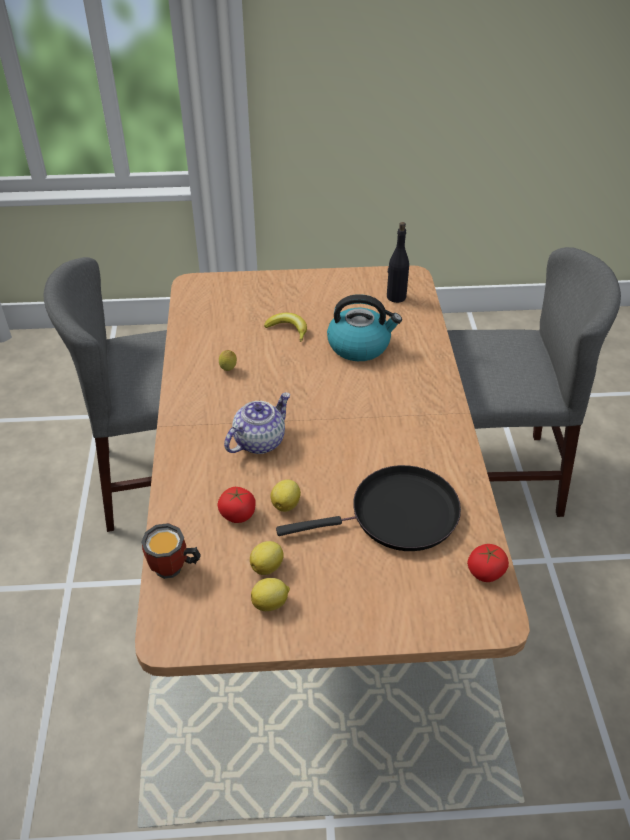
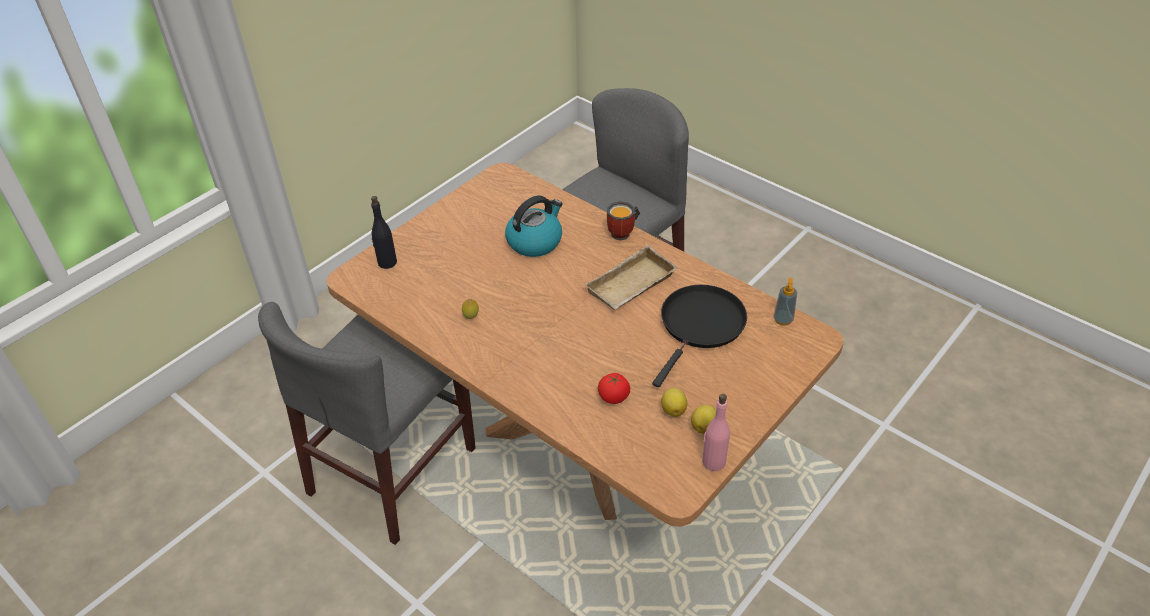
camera: 45 degrees left, 0 degrees up
mug [141,523,201,579] -> mug moved to [607,201,640,241]
teapot [224,392,291,454] -> none
banana [264,313,307,342] -> none
lemon [270,480,301,512] -> none
black bottle [387,222,409,303] -> black bottle moved to [371,196,397,269]
tomato [467,544,509,582] -> soap dispenser [774,278,797,325]
none -> beige tray [584,245,678,310]
none -> pink bottle [702,394,730,471]

